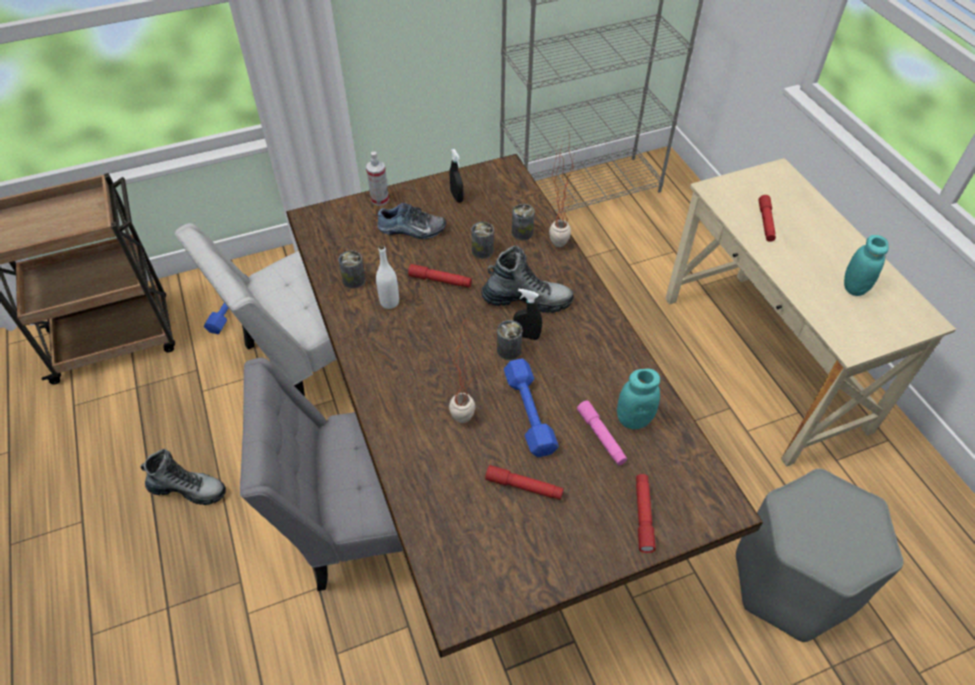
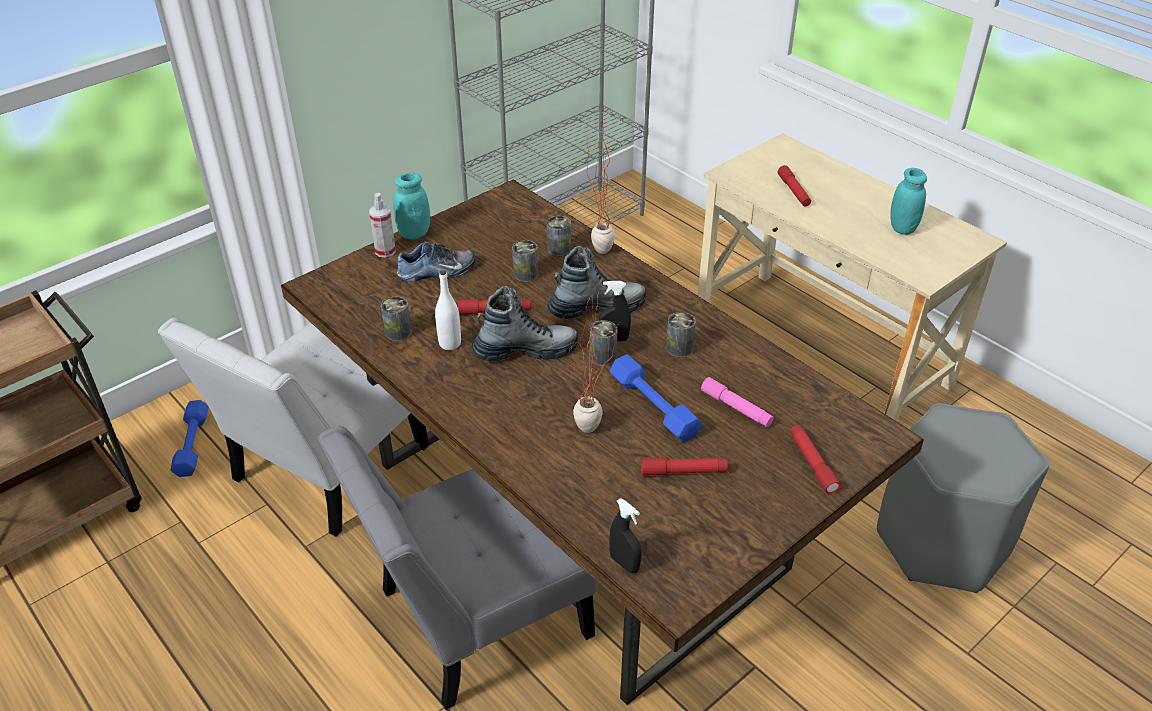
camera: 20 degrees left, 10 degrees down
boot [140,449,226,505] -> boot moved to [472,286,578,361]
black spray bottle [450,149,464,203] -> black spray bottle moved to [609,498,642,573]
turquoise jar [617,368,660,429] -> turquoise jar moved to [393,173,430,239]
none -> can [666,312,696,357]

